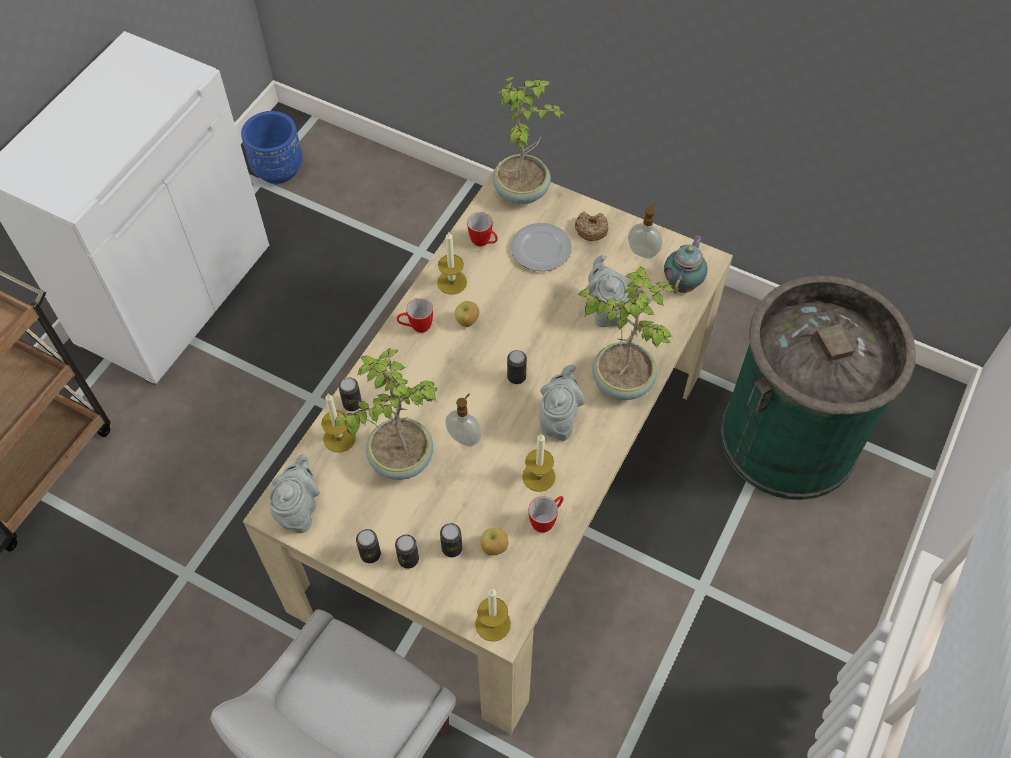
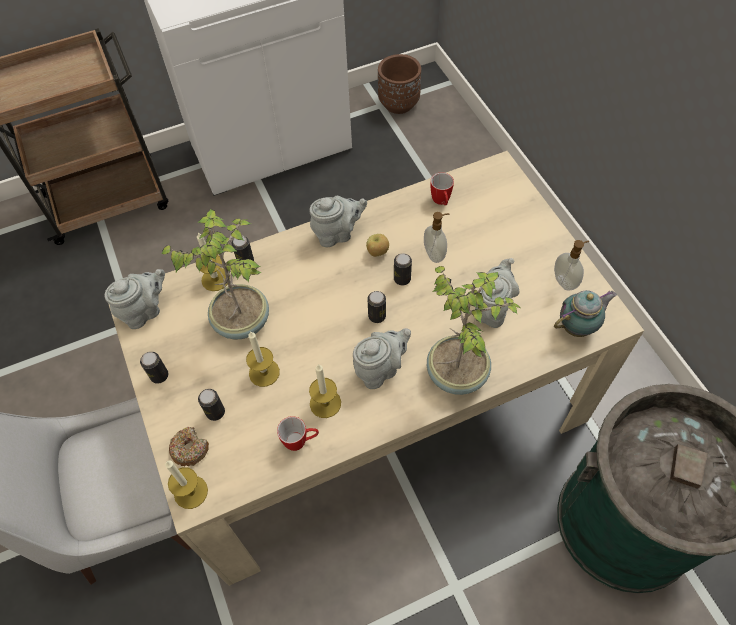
camera: 40 degrees right, 0 degrees up
blue planter [241,111,303,184] -> brown planter [378,54,421,114]
can [395,535,419,569] -> can moved to [394,253,412,285]
mug [397,298,433,333] -> grey teapot [309,196,367,247]
candle [437,231,467,295] -> candle moved to [246,331,280,387]
soap dispenser [445,394,481,446] -> soap dispenser moved to [424,212,449,263]
apple [480,528,508,555] -> none
potted plant [493,77,566,204] -> none
plate [511,223,572,271] -> none
donut [575,211,608,241] -> donut moved to [169,427,209,466]

